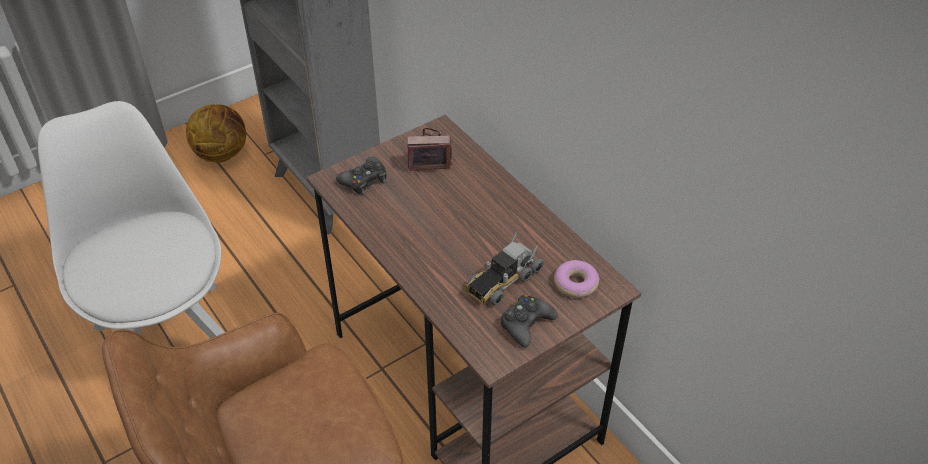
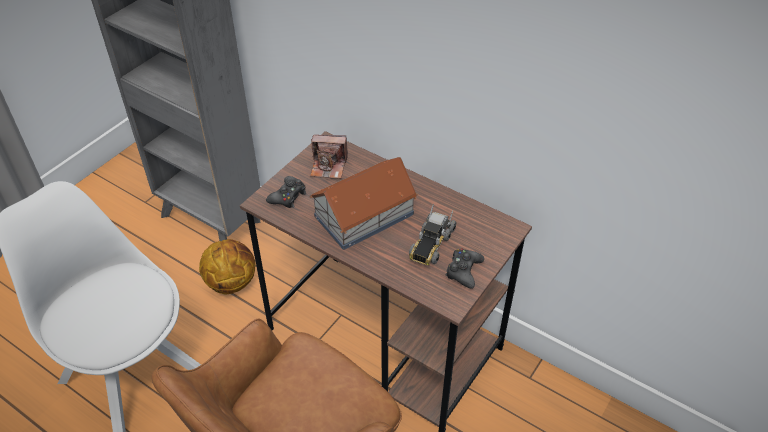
camera: 20 degrees left, 0 degrees up
basketball [186,104,246,162] -> basketball moved to [199,239,255,294]
camera [407,128,452,171] -> camera turned 150 degrees counterclockwise [310,135,348,179]
donut [554,260,600,298] -> none
none -> toy house [310,157,418,250]

